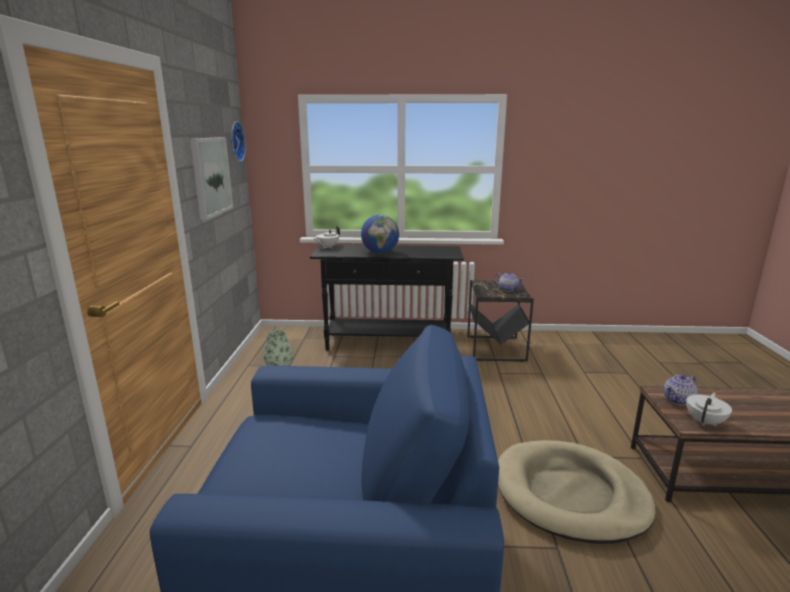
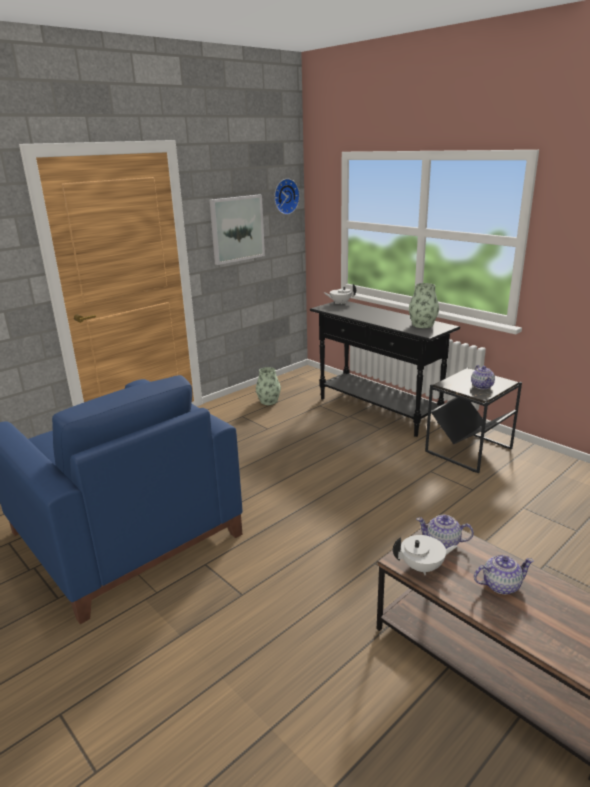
camera: 45 degrees right, 5 degrees up
globe [361,215,399,253] -> none
beige dog bed [498,440,656,544] -> none
none -> vase [409,283,439,328]
none -> teapot [474,555,534,594]

